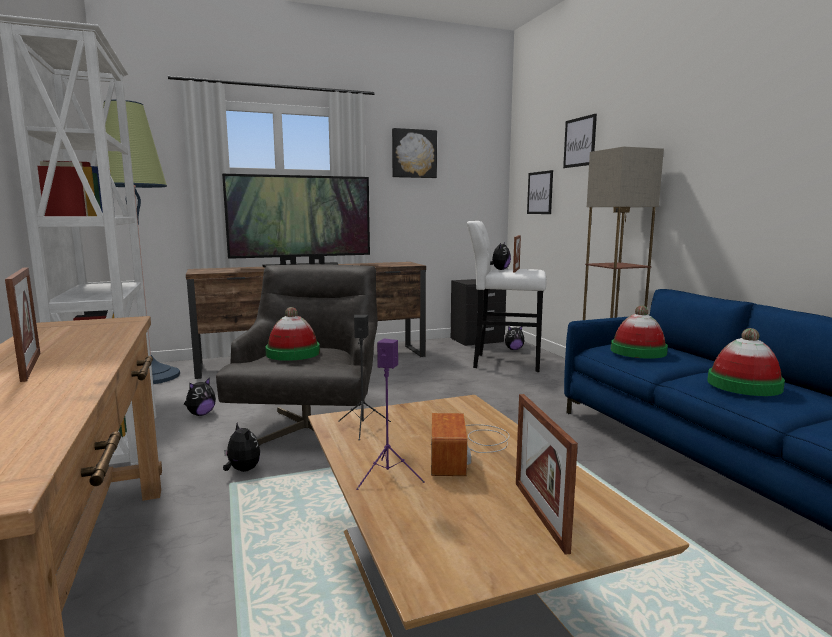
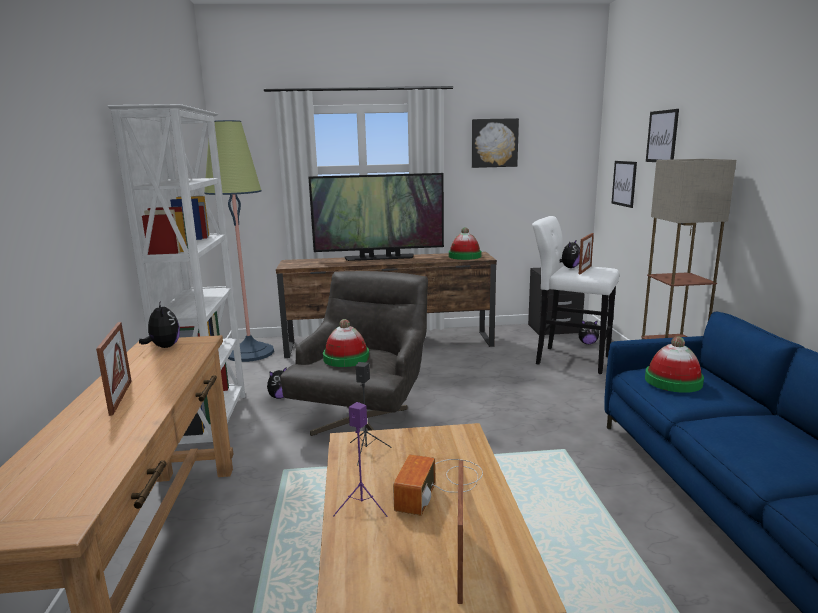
camera: 15 degrees right, 5 degrees up
plush toy [223,422,260,472] -> plush toy moved to [139,303,180,348]
hat [707,328,785,396] -> hat moved to [449,227,481,260]

